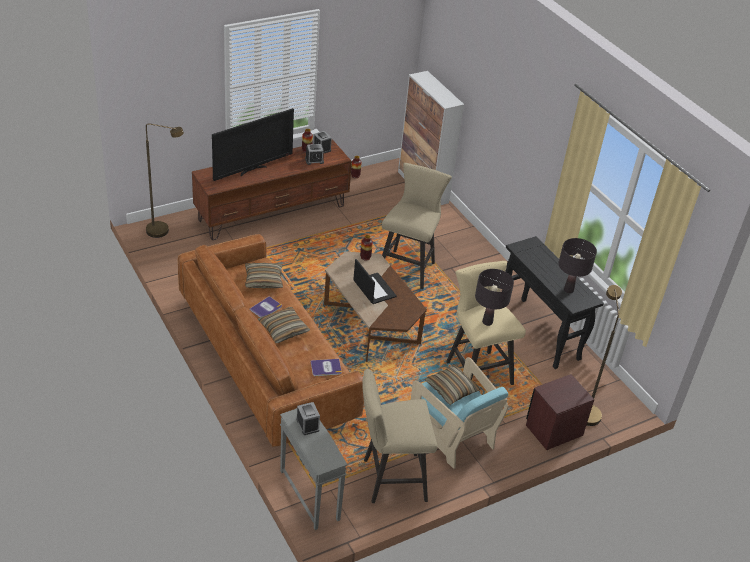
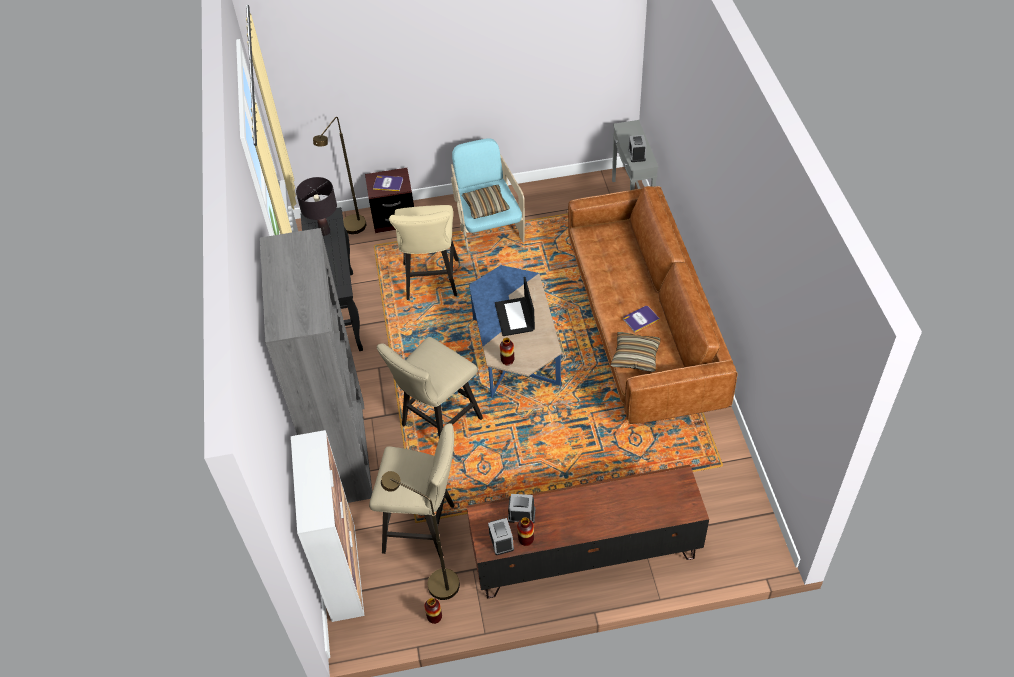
camera: 155 degrees left, 10 degrees up
brown floor lamp [146,123,184,238] -> brown floor lamp moved to [381,471,460,600]
television [212,108,294,181] -> none
pillow [258,307,310,343] -> none
book [311,359,342,376] -> book moved to [373,175,403,191]
brown coffee table [324,252,427,362] -> blue coffee table [469,265,562,398]
beige stool [362,369,438,503] -> beige stool moved to [369,423,454,557]
black table lamp [475,269,514,326] -> none
none -> grey bookcase [260,228,372,503]

